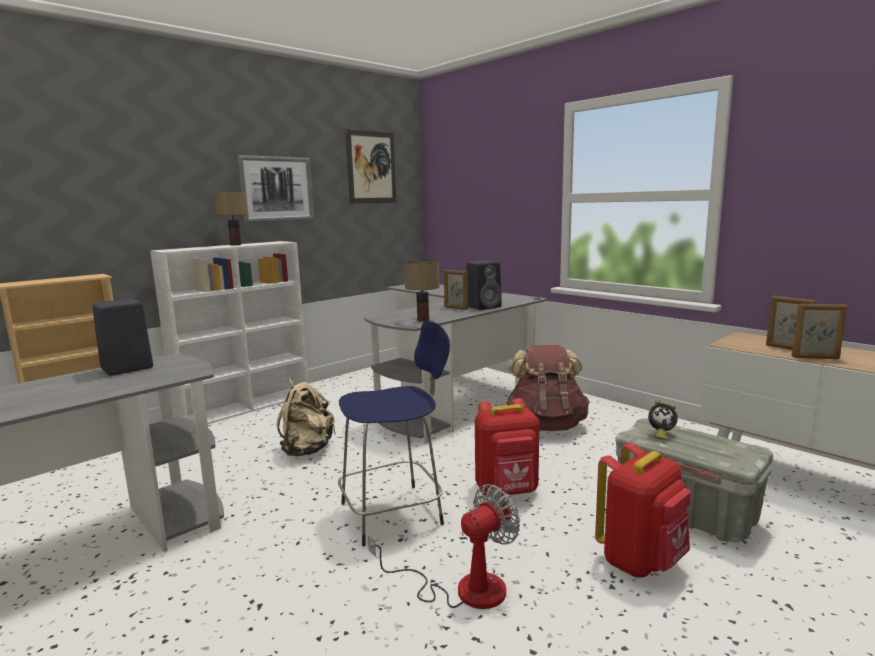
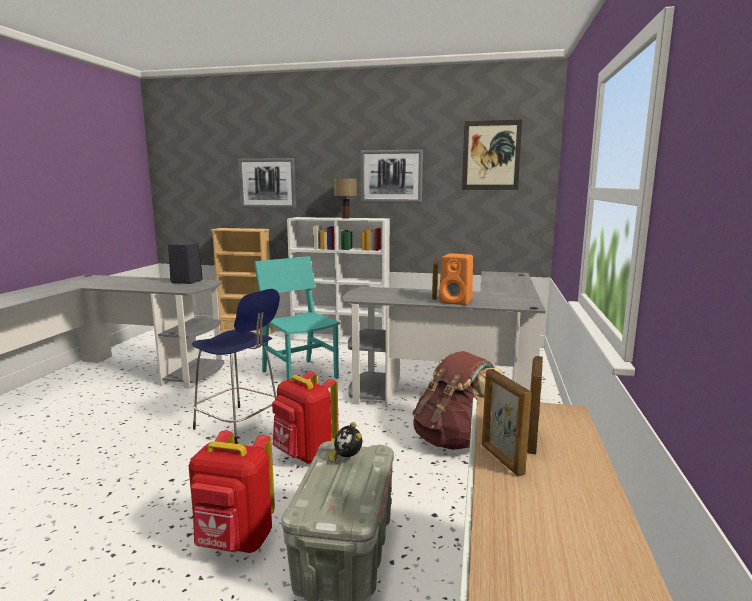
camera: 55 degrees right, 0 degrees up
beige backpack [277,377,336,456] -> turquoise chair [254,256,340,380]
fan [368,484,520,609] -> none
table lamp [404,260,439,322] -> none
black speaker [466,260,502,310] -> orange speaker [439,253,473,305]
none -> picture [238,158,296,208]

